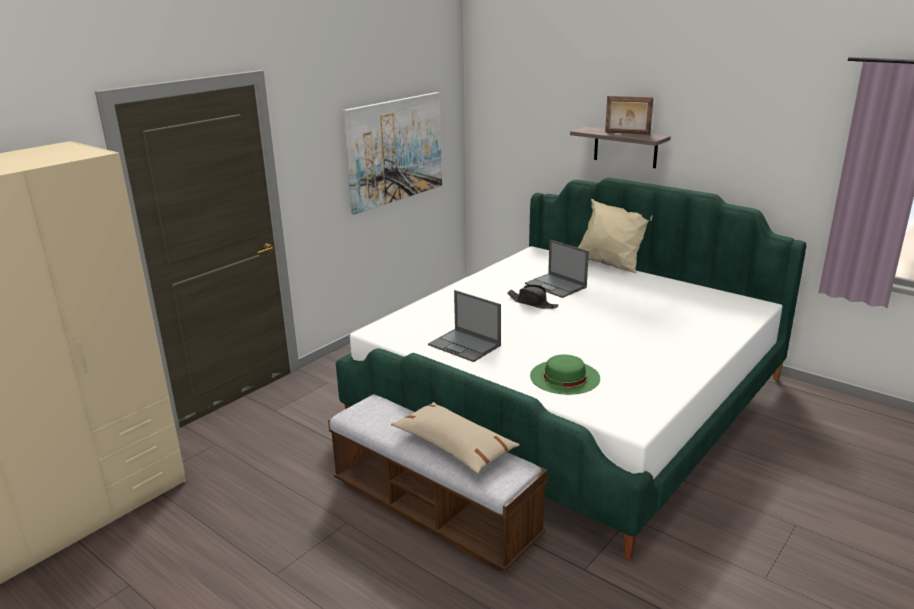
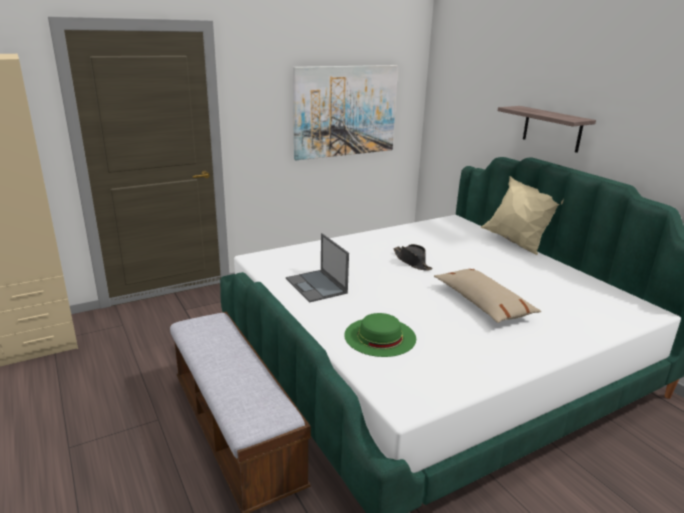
camera: 20 degrees right, 0 degrees up
beige pillow [391,402,520,474] -> beige pillow moved to [434,269,541,323]
laptop [525,240,589,298] -> none
picture frame [605,96,654,135] -> none

